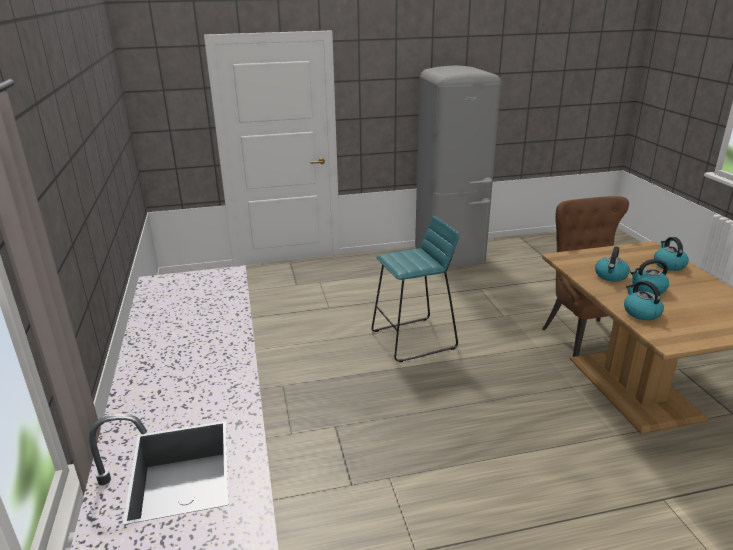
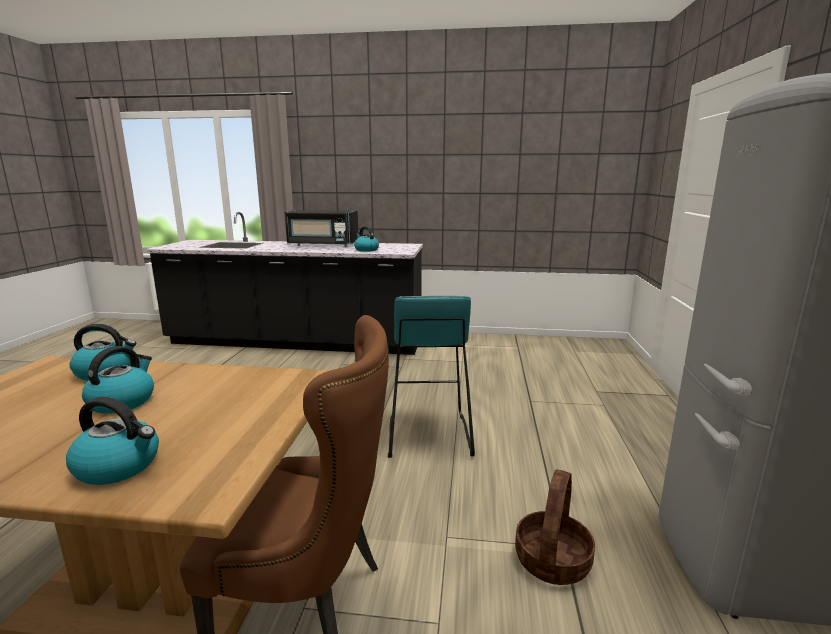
camera: 110 degrees right, 10 degrees down
kettle [595,246,630,282] -> kettle moved to [354,226,379,252]
none -> black microwave [285,210,358,247]
none -> basket [515,469,595,585]

